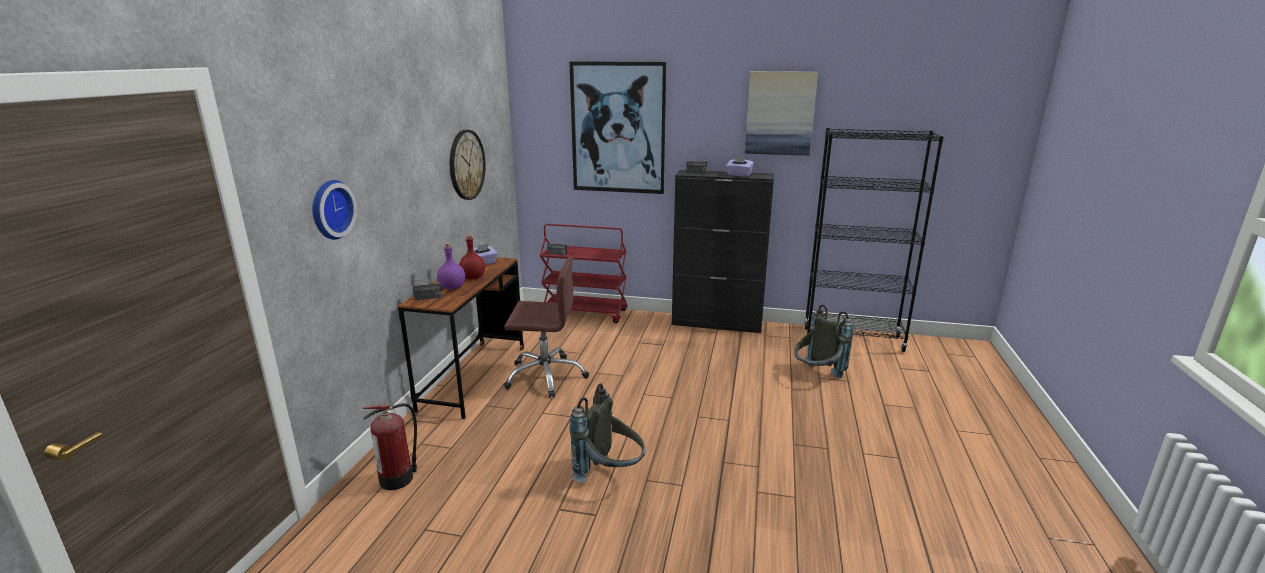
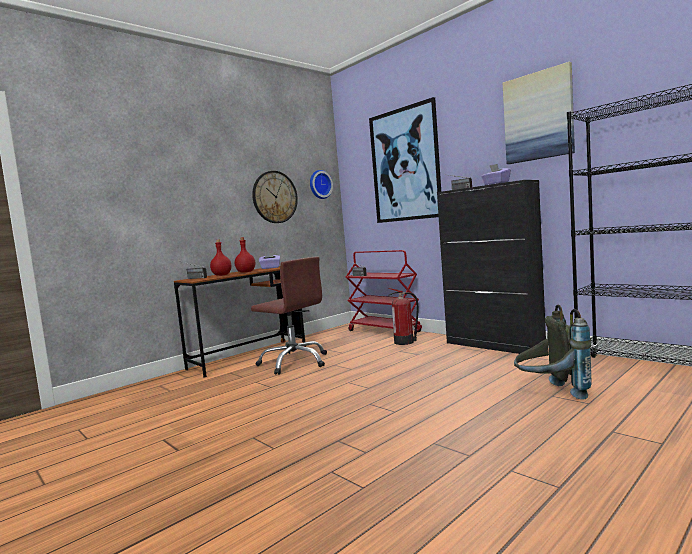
camera: 35 degrees right, 15 degrees down
wall clock [312,180,357,240] -> wall clock moved to [310,170,333,199]
fire extinguisher [363,403,417,490] -> fire extinguisher moved to [388,288,419,345]
purple bottle [437,243,465,290] -> red bottle [210,239,232,276]
grey backpack [569,383,645,482] -> none

